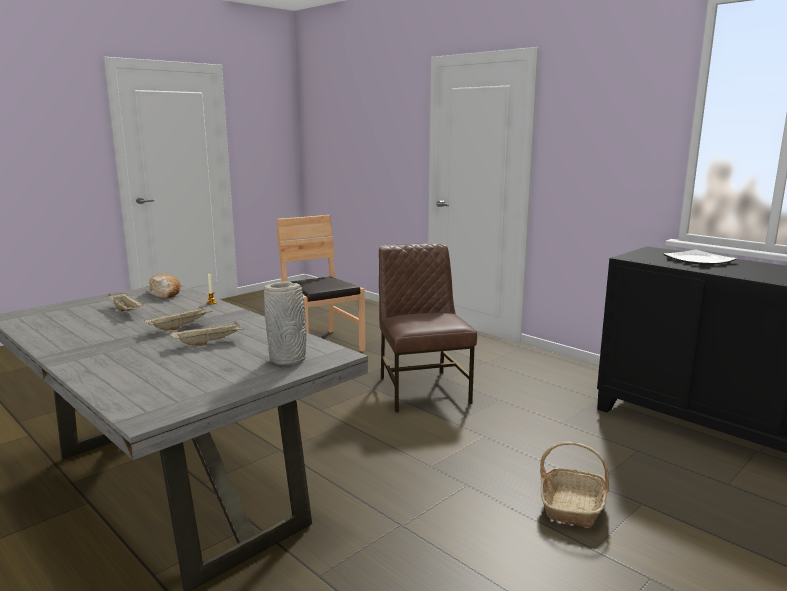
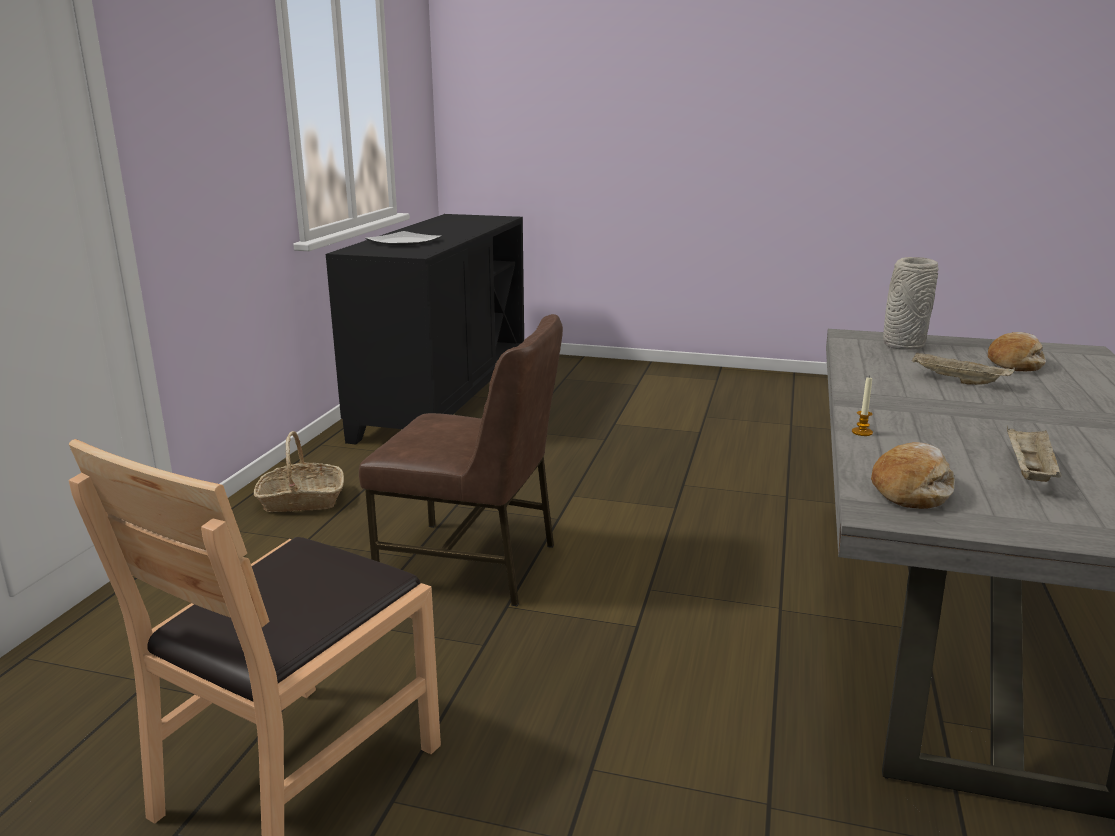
camera: 120 degrees left, 5 degrees up
beige tray [144,306,213,330] -> none
brown chair [379,243,477,412] -> brown chair turned 120 degrees counterclockwise [359,314,563,606]
basket [540,442,609,528] -> basket moved to [254,431,344,512]
none -> bread [988,332,1046,371]

